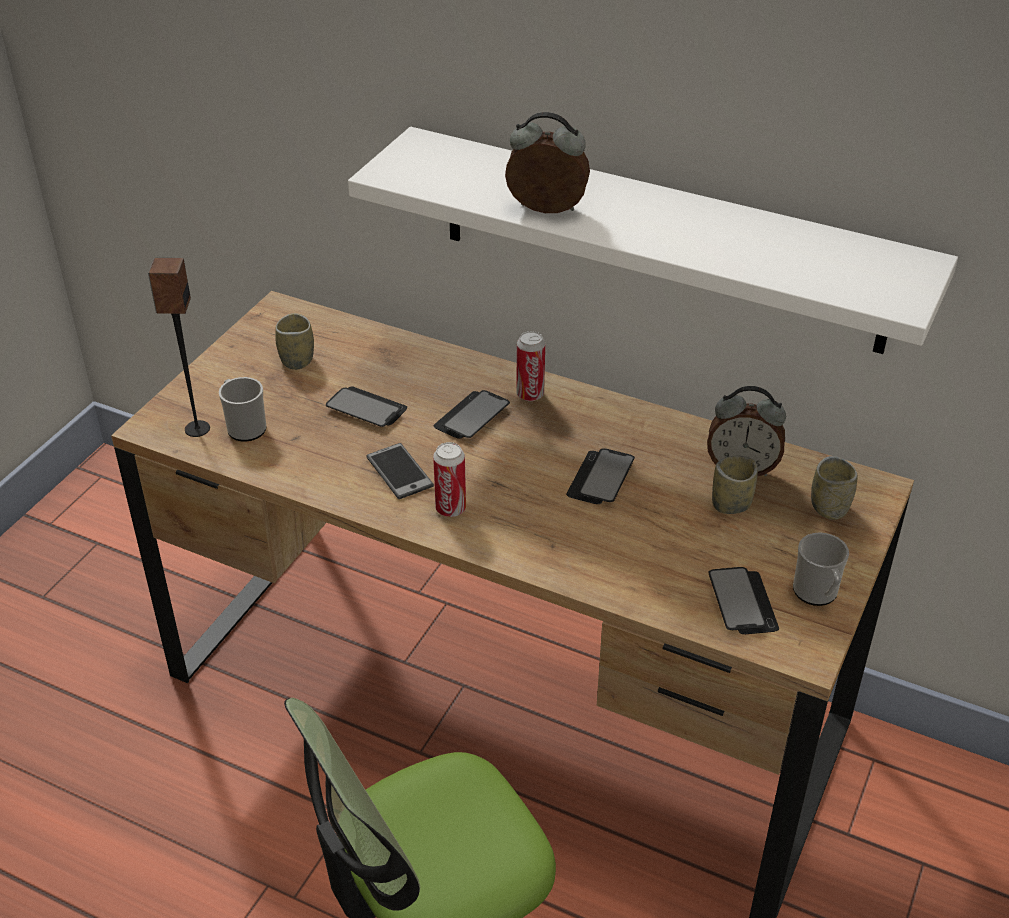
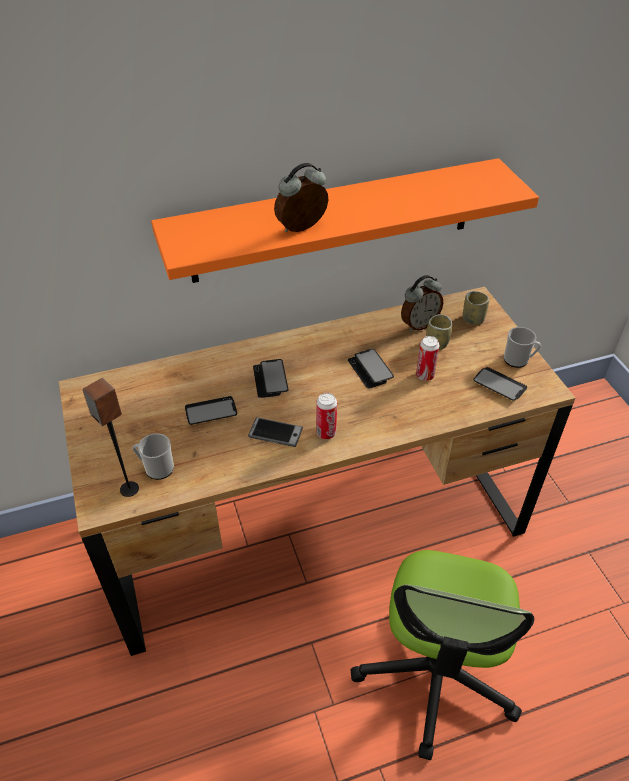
camera: 45 degrees left, 5 degrees up
cup [275,313,314,370] -> none
white shelf [348,127,958,354] -> orange shelf [151,158,539,283]
can [516,331,545,401] -> can moved to [416,336,440,381]

